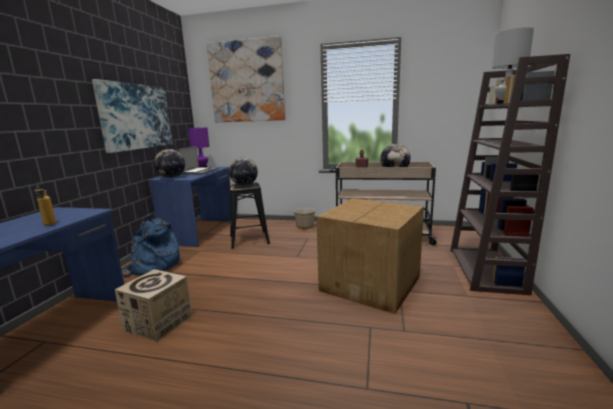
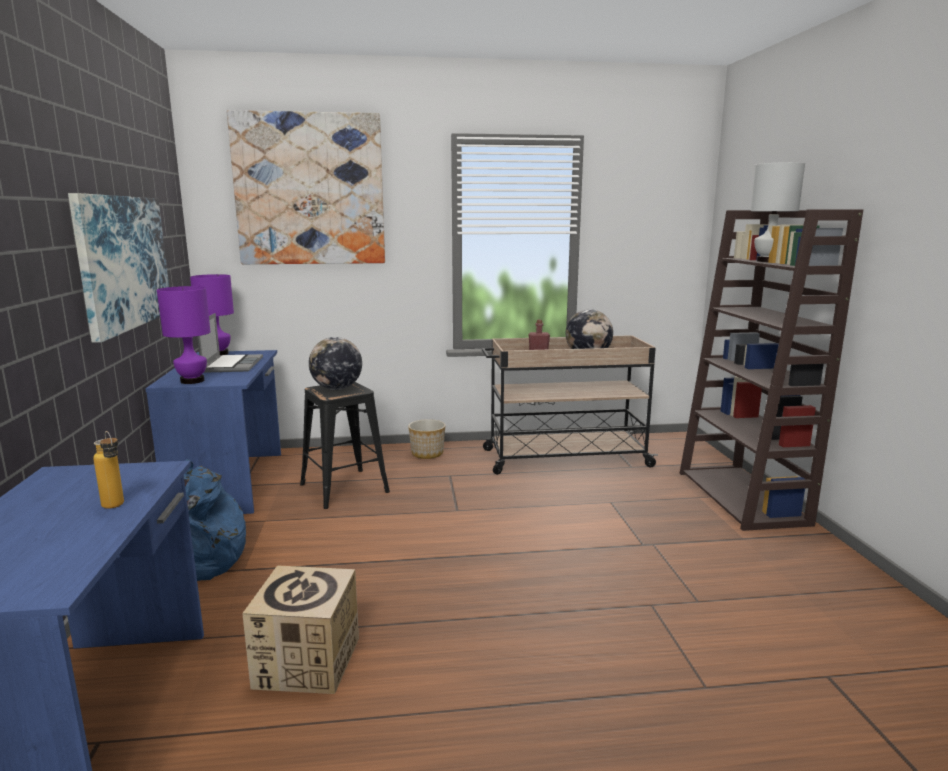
camera: 20 degrees left, 0 degrees up
globe [154,149,185,178] -> purple table lamp [157,286,210,384]
cardboard box [317,198,424,314] -> none

